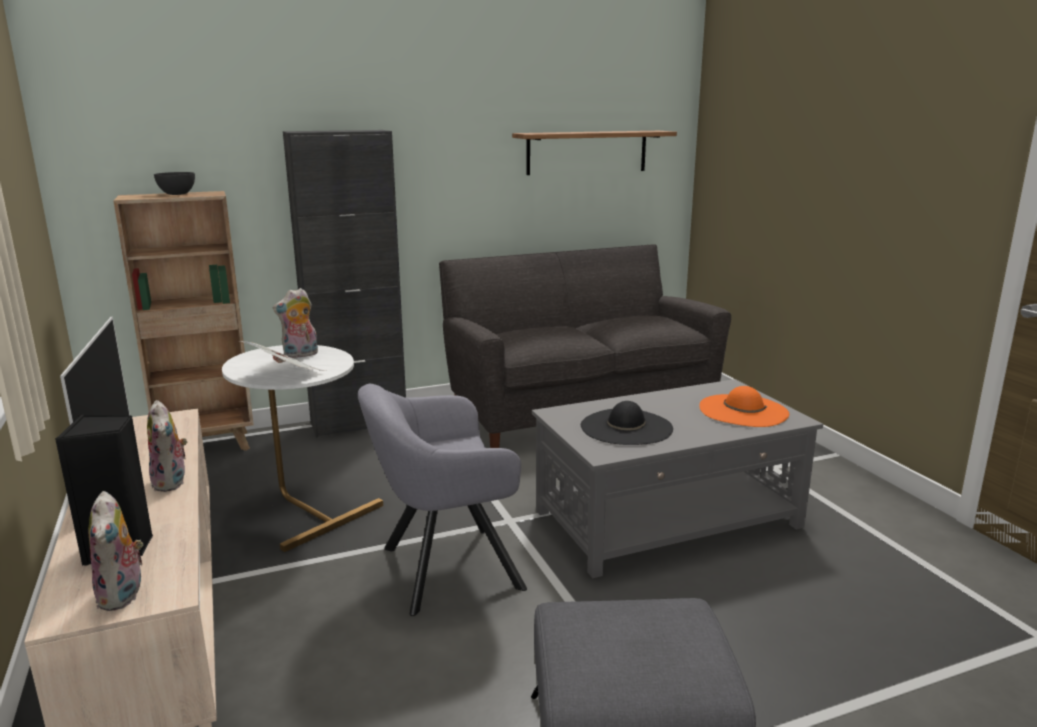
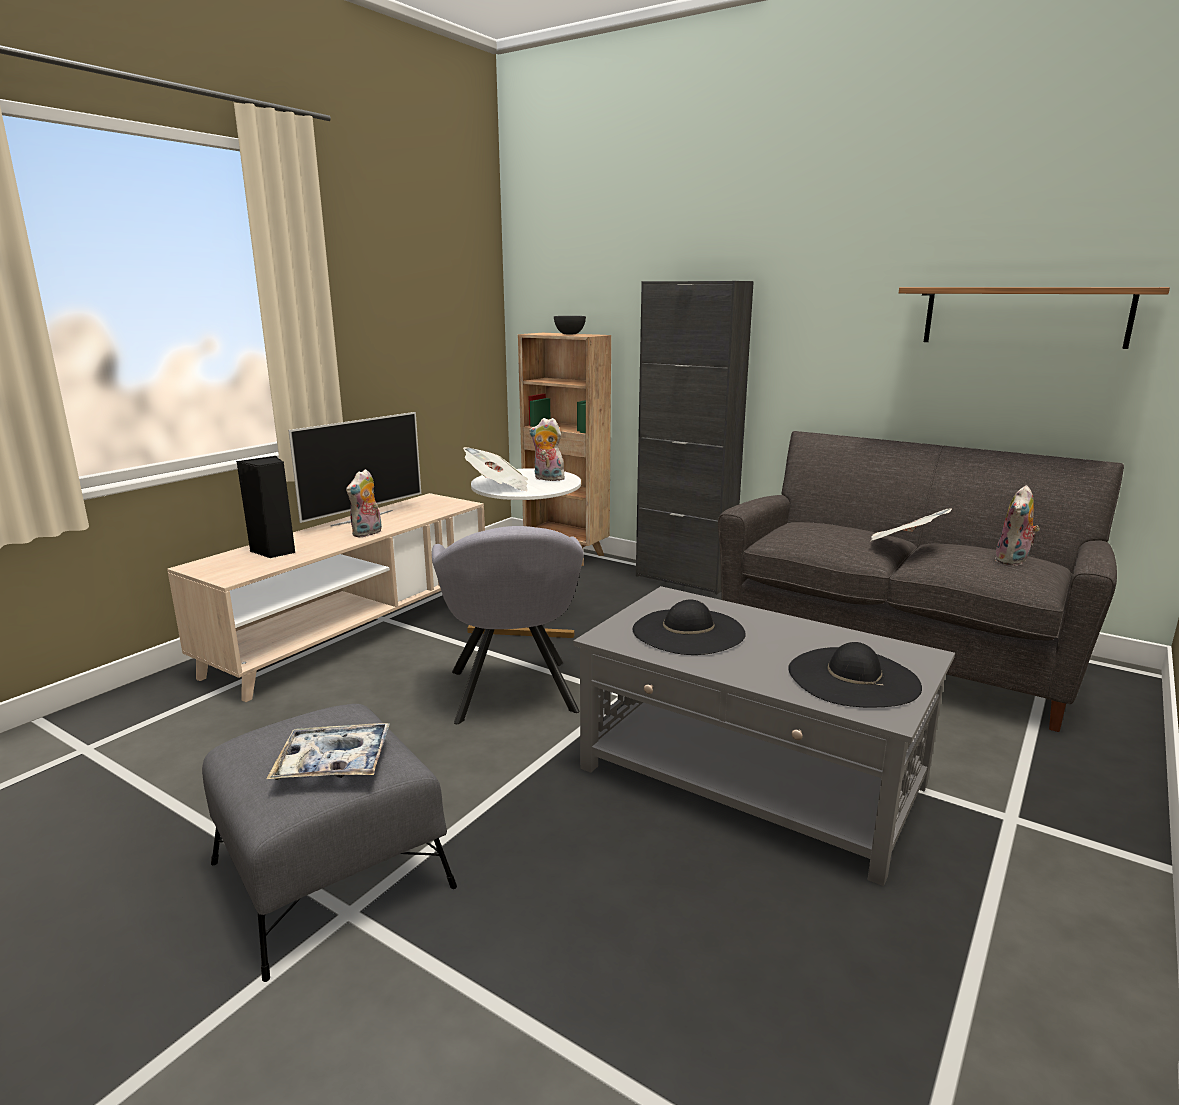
camera: 55 degrees right, 0 degrees up
plush toy [88,491,143,611] -> plush toy moved to [995,485,1040,566]
grey armchair [358,384,527,616] -> grey armchair turned 135 degrees counterclockwise [432,526,584,724]
orange hat [699,386,789,427] -> black hat [788,642,922,708]
none -> tray [266,723,390,780]
none -> newspaper [870,508,952,541]

